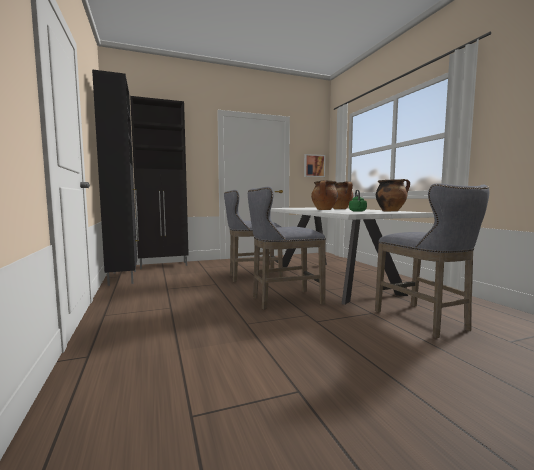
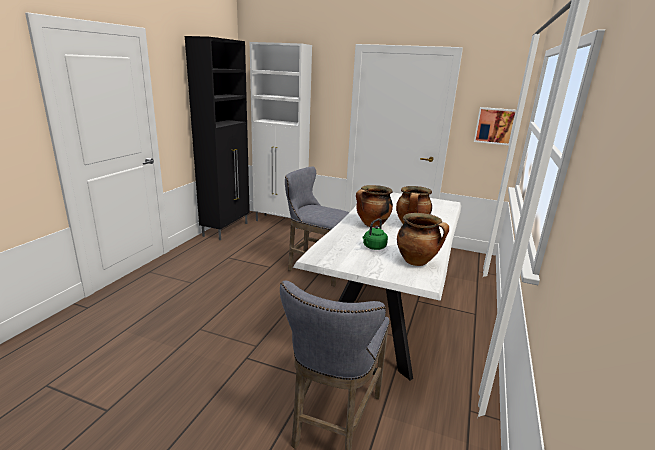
camera: 40 degrees right, 15 degrees up
black cabinet [130,96,189,269] -> white cabinet [250,42,312,229]
grey stool [248,187,326,310] -> none

